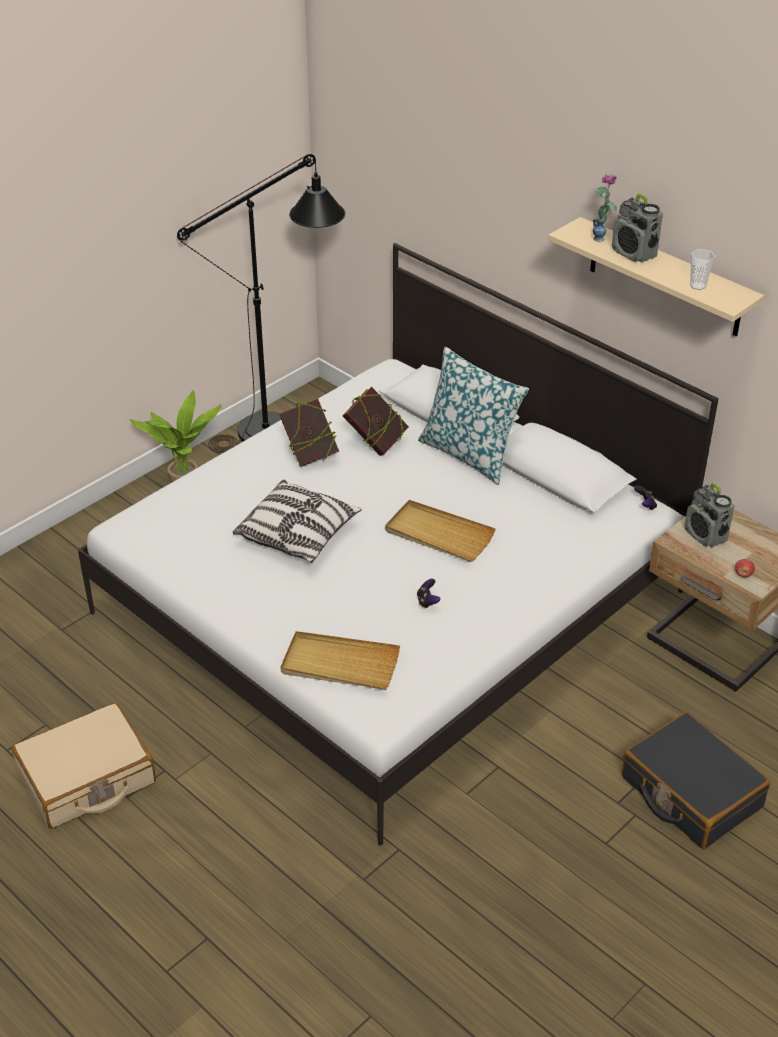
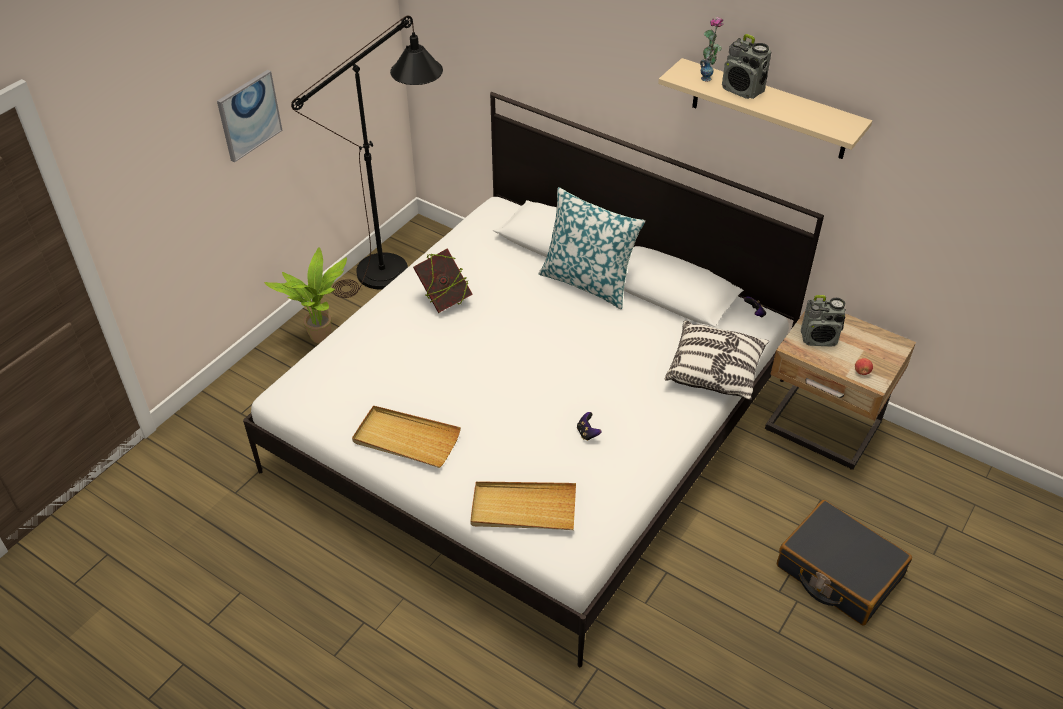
camera: 10 degrees left, 5 degrees up
beige suitcase [12,702,156,829] -> none
pillow [232,480,362,563] -> pillow moved to [665,320,769,400]
book [343,387,409,456] -> none
beige tray [385,500,496,562] -> beige tray moved to [352,405,461,468]
radio [684,483,734,548] -> radio turned 45 degrees counterclockwise [801,295,846,347]
cup [690,249,715,290] -> none
none -> picture [217,70,282,162]

